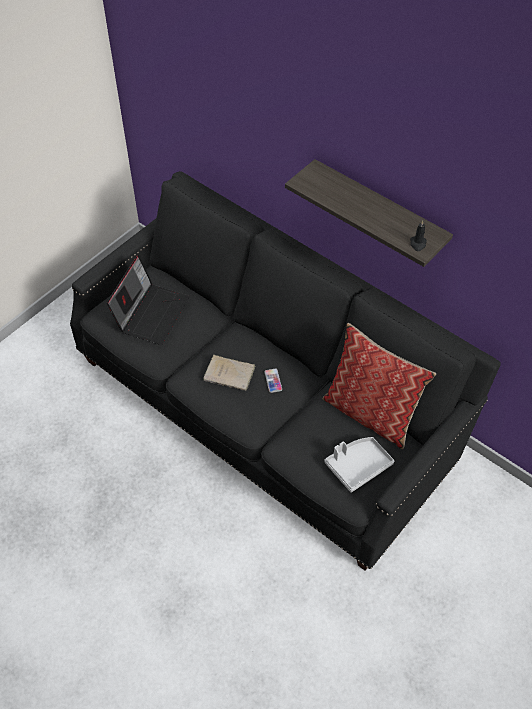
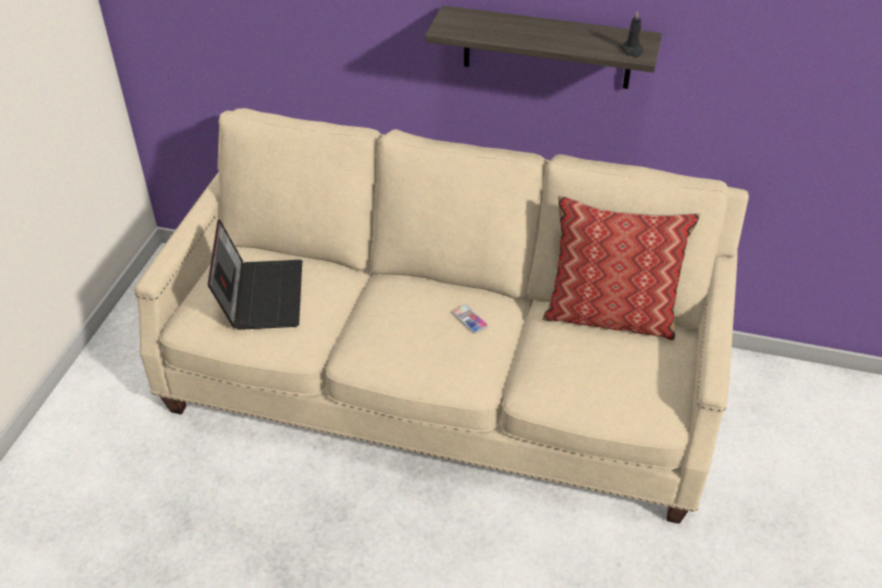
camera: 25 degrees left, 10 degrees down
black sofa [70,171,501,571] -> beige sofa [134,108,749,524]
beige book [203,355,255,391] -> none
grey tray [324,437,394,493] -> none

